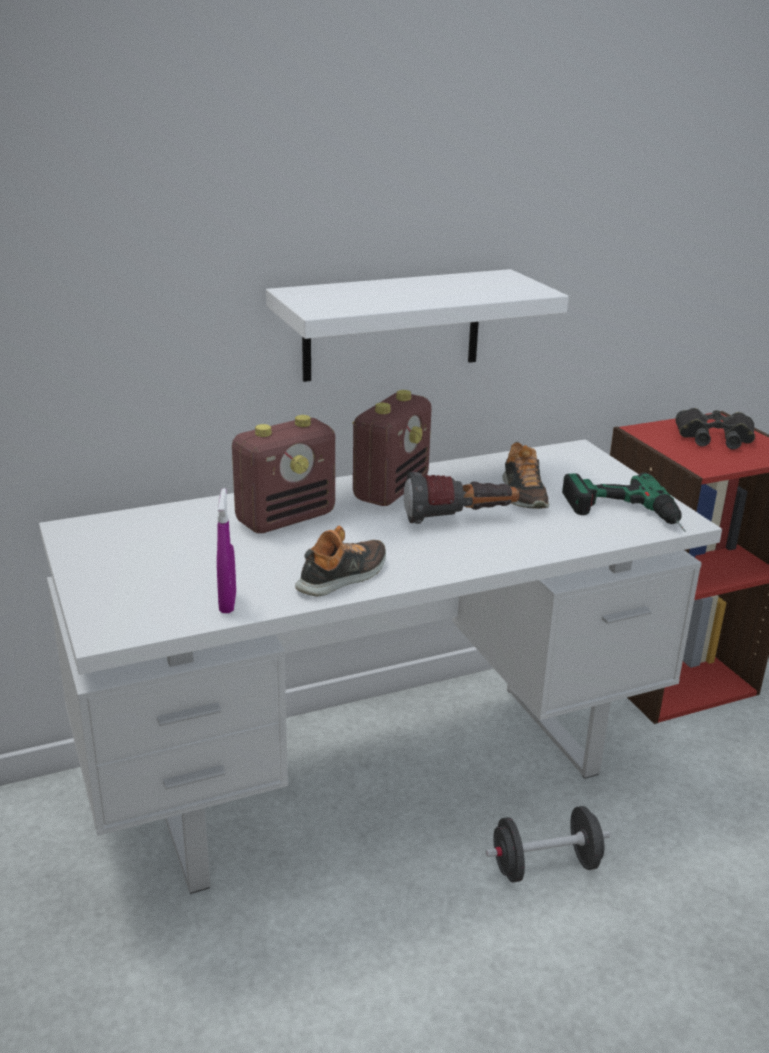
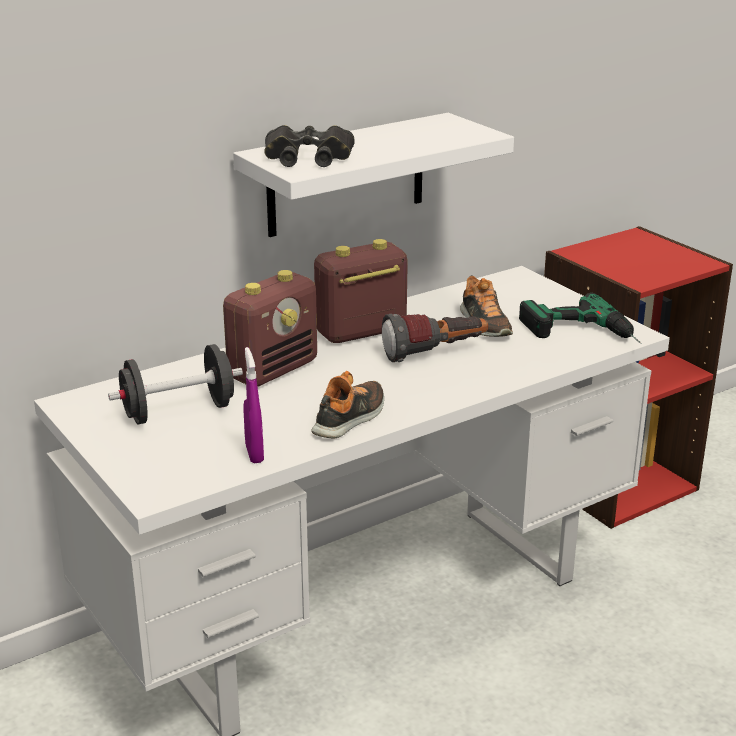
camera: 10 degrees left, 0 degrees up
radio [352,390,432,506] -> radio turned 135 degrees counterclockwise [314,239,408,343]
black dumbbell [486,806,610,883] -> black dumbbell moved to [108,344,243,424]
black binoculars [676,408,755,450] -> black binoculars moved to [264,125,355,167]

